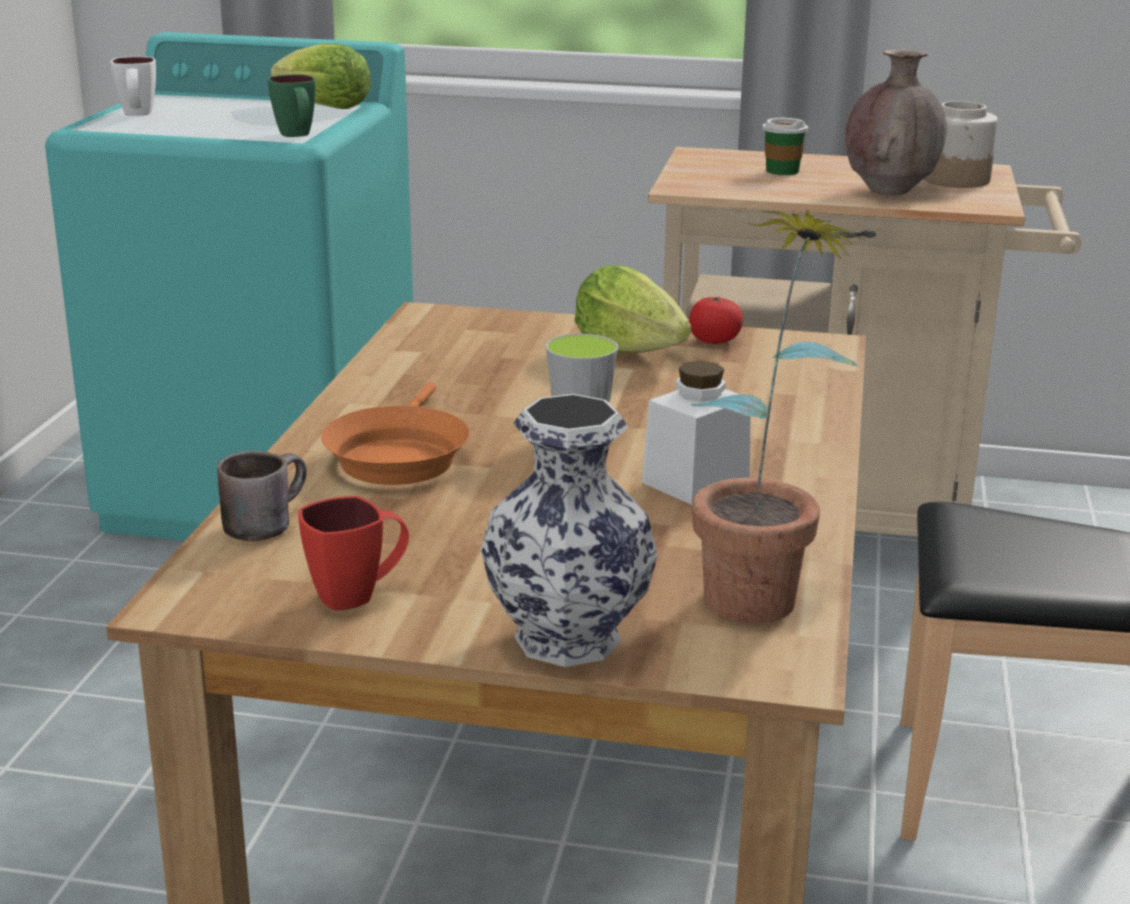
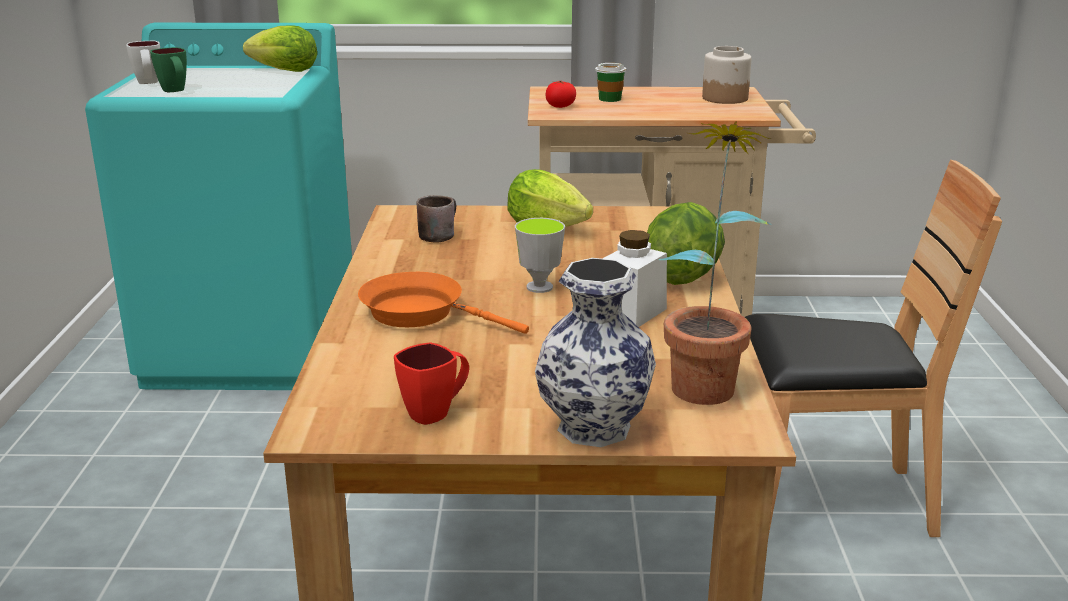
camera: 10 degrees left, 0 degrees up
brown mug [217,451,307,541] -> brown mug moved to [416,195,456,242]
green mug [268,74,316,137] -> green mug moved to [150,47,187,93]
orange frying pan [321,382,470,485] -> orange frying pan turned 120 degrees clockwise [358,272,529,334]
tomato [689,297,743,344] -> tomato moved to [546,81,576,108]
brown vase [845,49,947,196] -> none
none -> lettuce [647,202,725,285]

